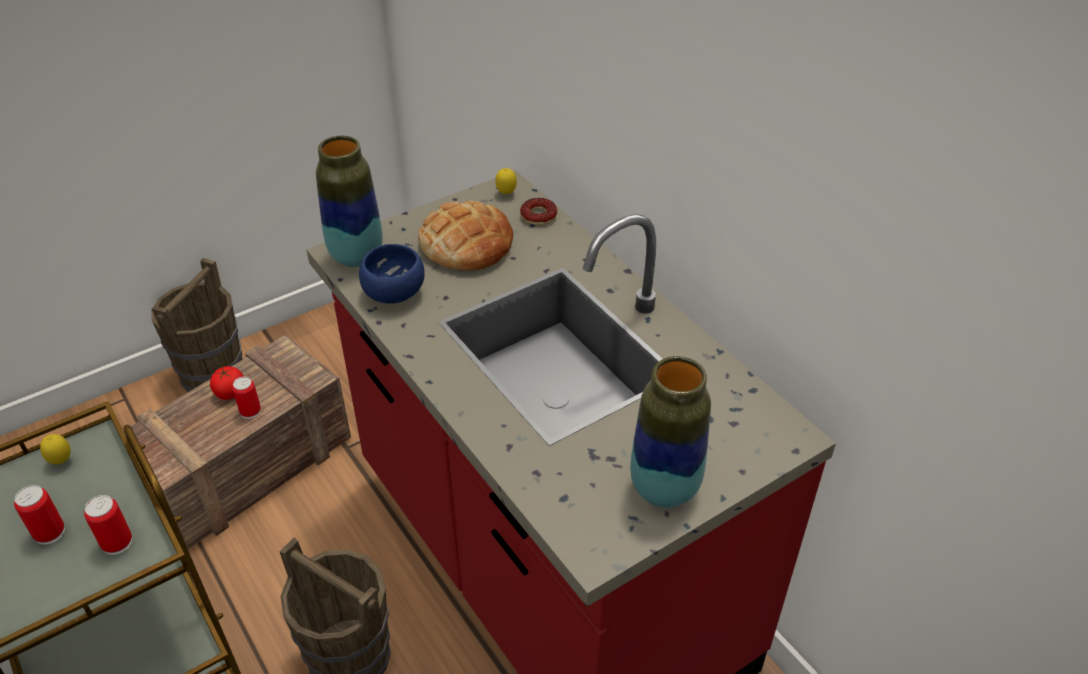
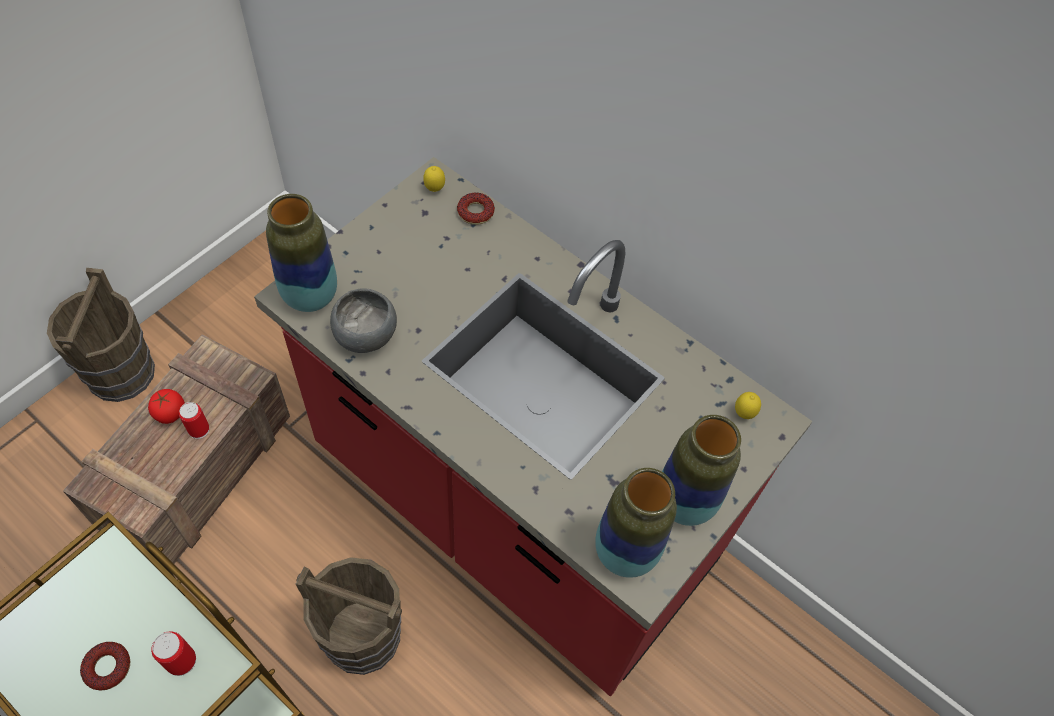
camera: 20 degrees left, 15 degrees up
can [14,485,65,545] -> donut [80,642,130,691]
lemon [40,434,71,464] -> lemon moved to [735,392,761,419]
blue bowl [359,244,425,304] -> grey bowl [330,289,397,353]
bread [418,201,513,271] -> none
none -> vase [595,468,677,578]

